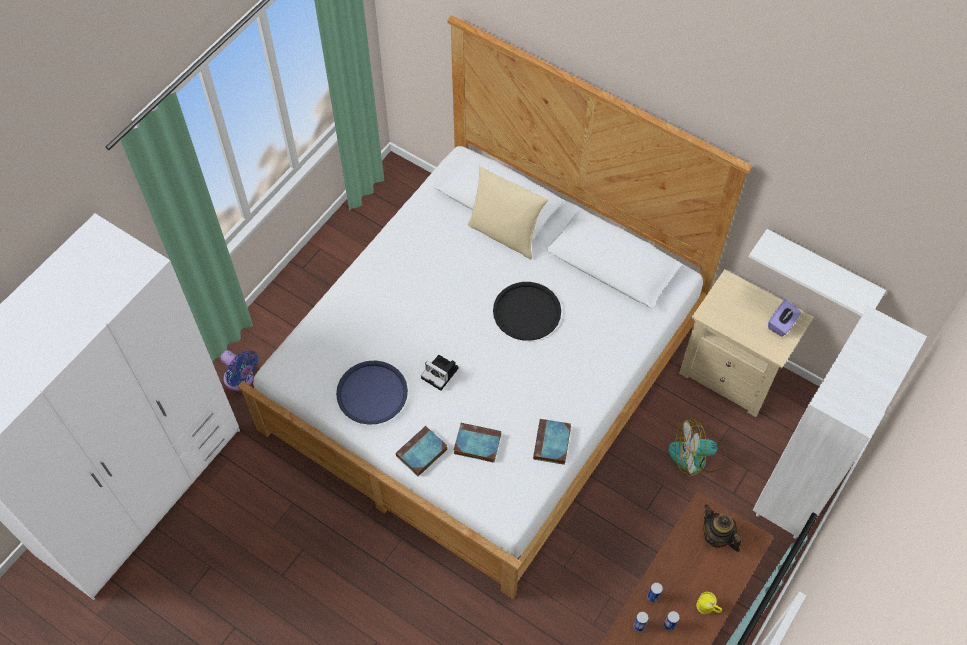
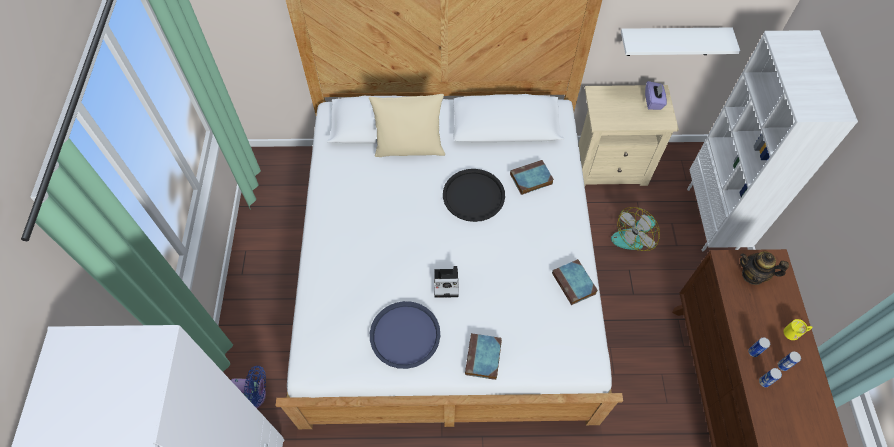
camera: 35 degrees left, 0 degrees up
book [454,423,501,463] -> book moved to [510,160,554,195]

